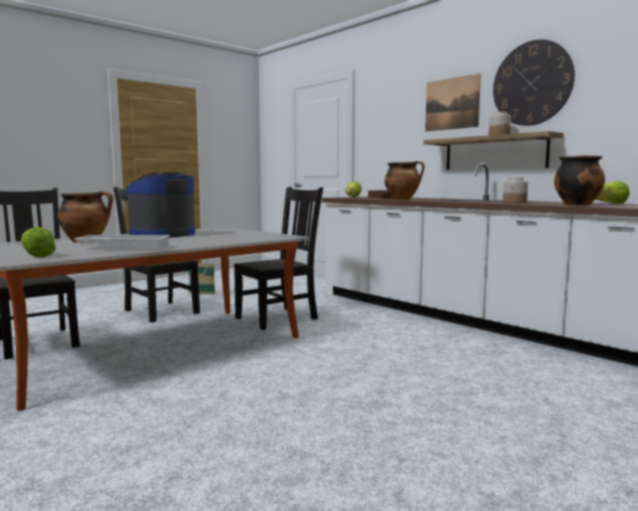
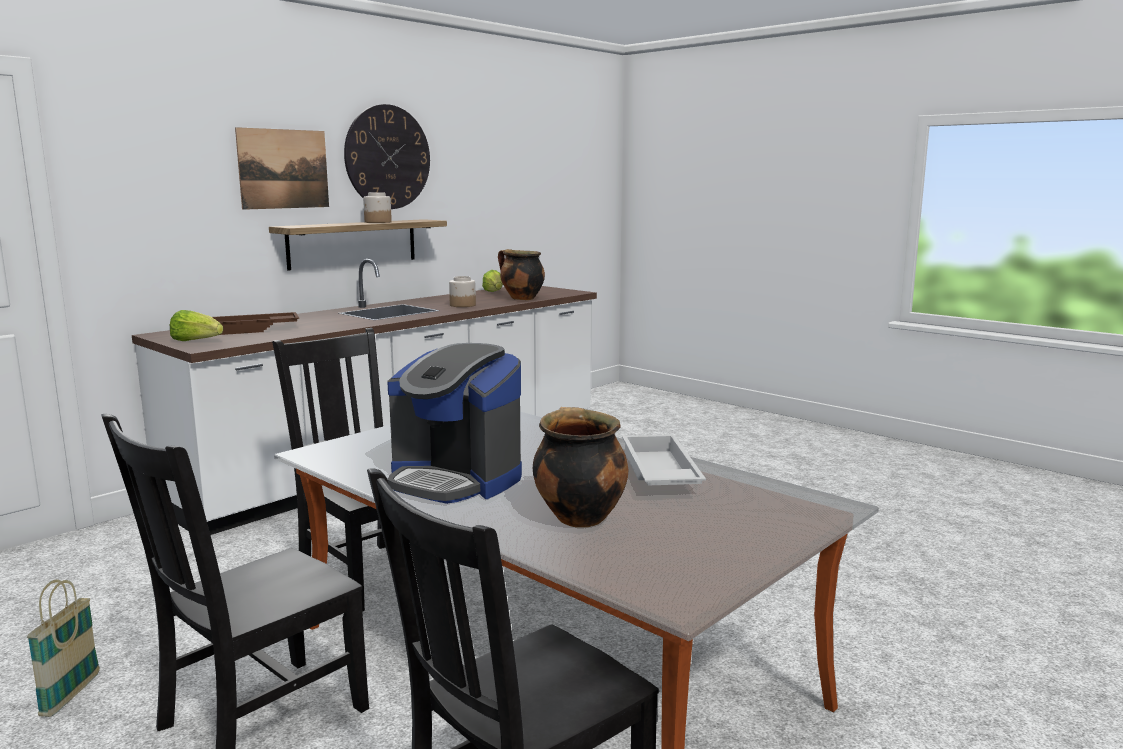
camera: 95 degrees left, 5 degrees up
lettuce [21,227,56,257] -> none
cooking pot [385,161,425,200] -> none

